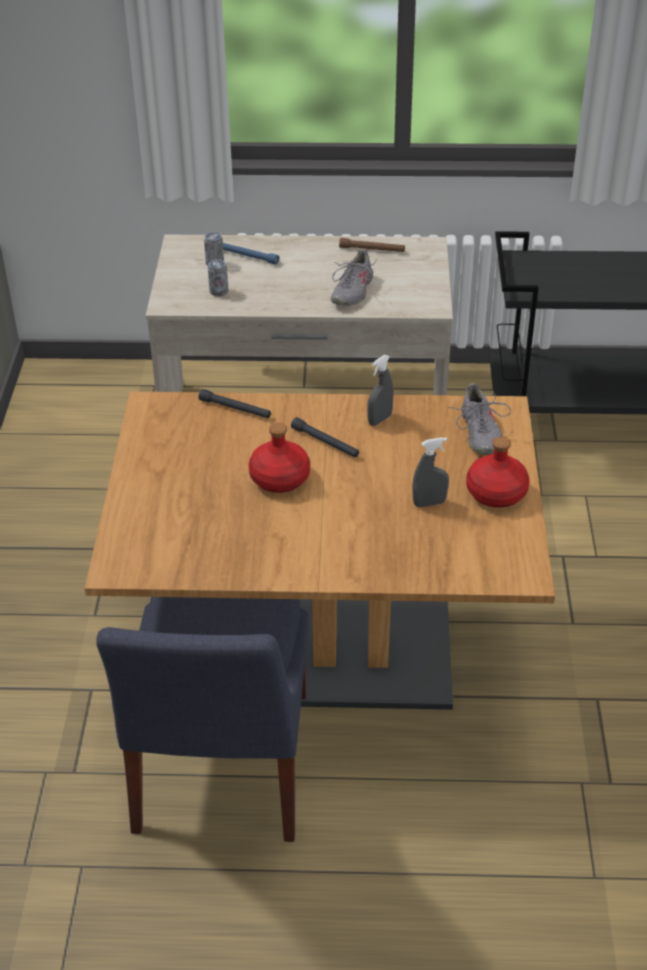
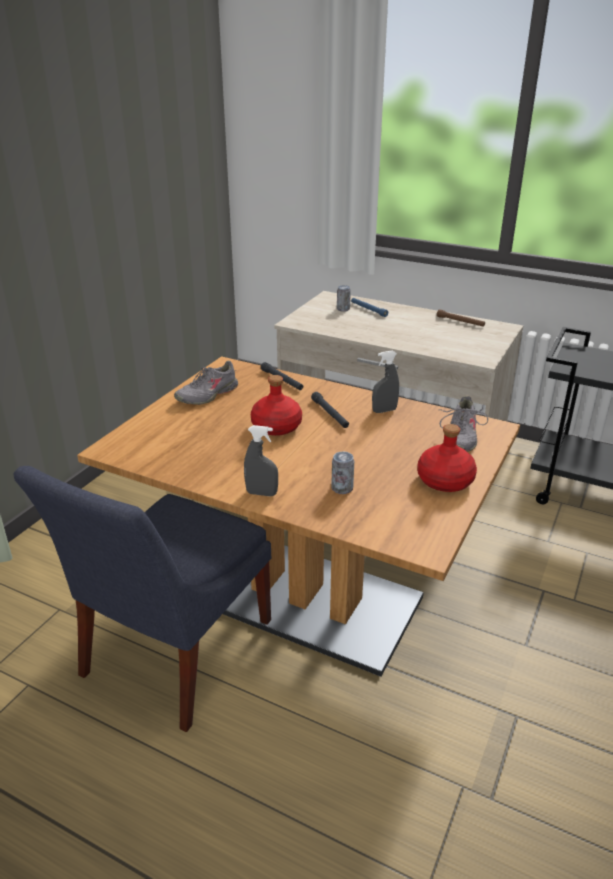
camera: 25 degrees right, 10 degrees down
can [208,259,229,297] -> can moved to [331,452,354,494]
grey shoe [331,249,377,306] -> grey shoe moved to [174,360,238,405]
grey spray bottle [412,437,449,507] -> grey spray bottle moved to [244,425,278,496]

